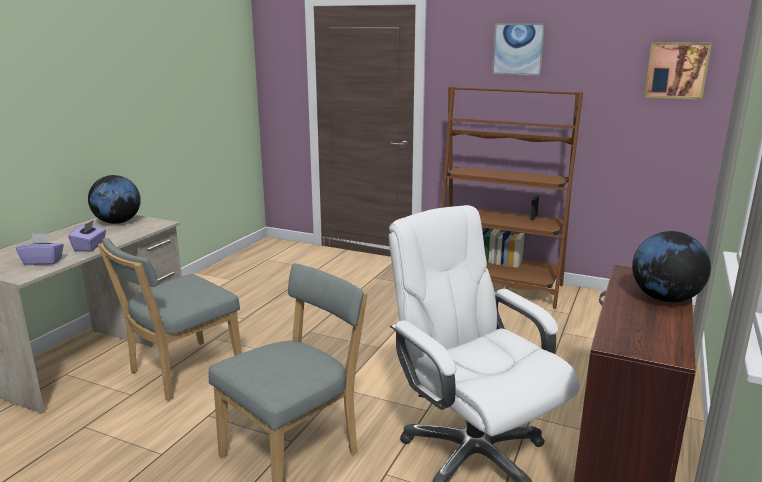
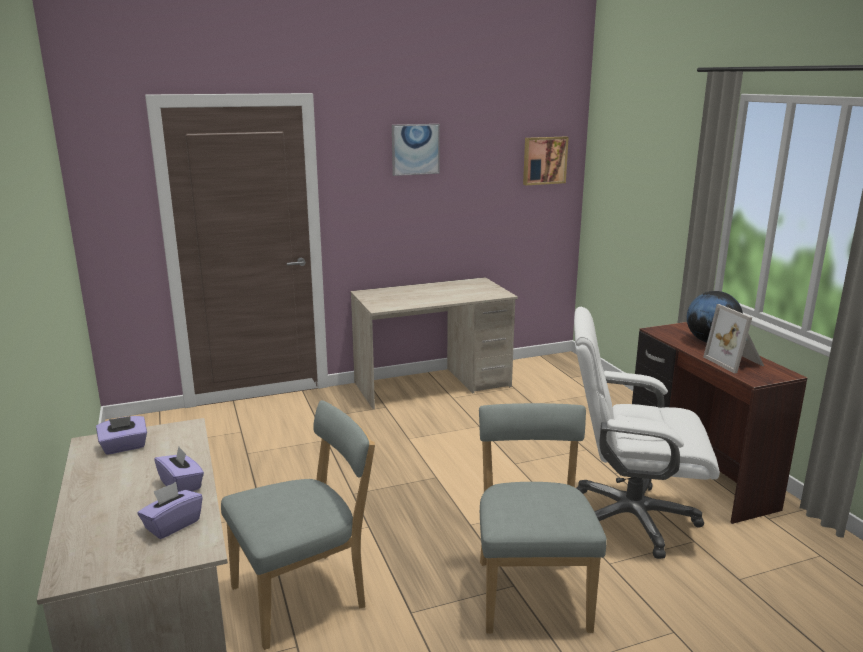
camera: 45 degrees left, 0 degrees up
globe [88,175,141,224] -> purple tissue box [96,416,147,455]
grey chair [98,238,242,401] -> grey chair turned 120 degrees counterclockwise [221,400,375,650]
brown bookcase [441,86,583,309] -> beige desk [350,277,518,409]
none -> picture frame [703,304,764,374]

